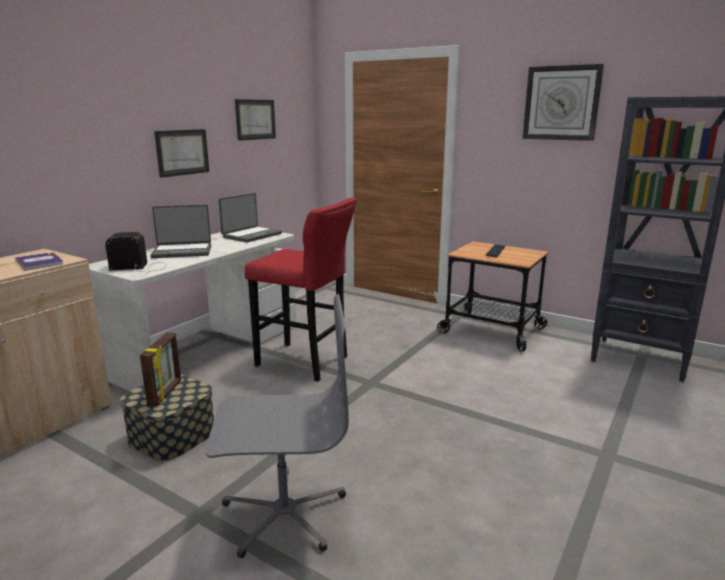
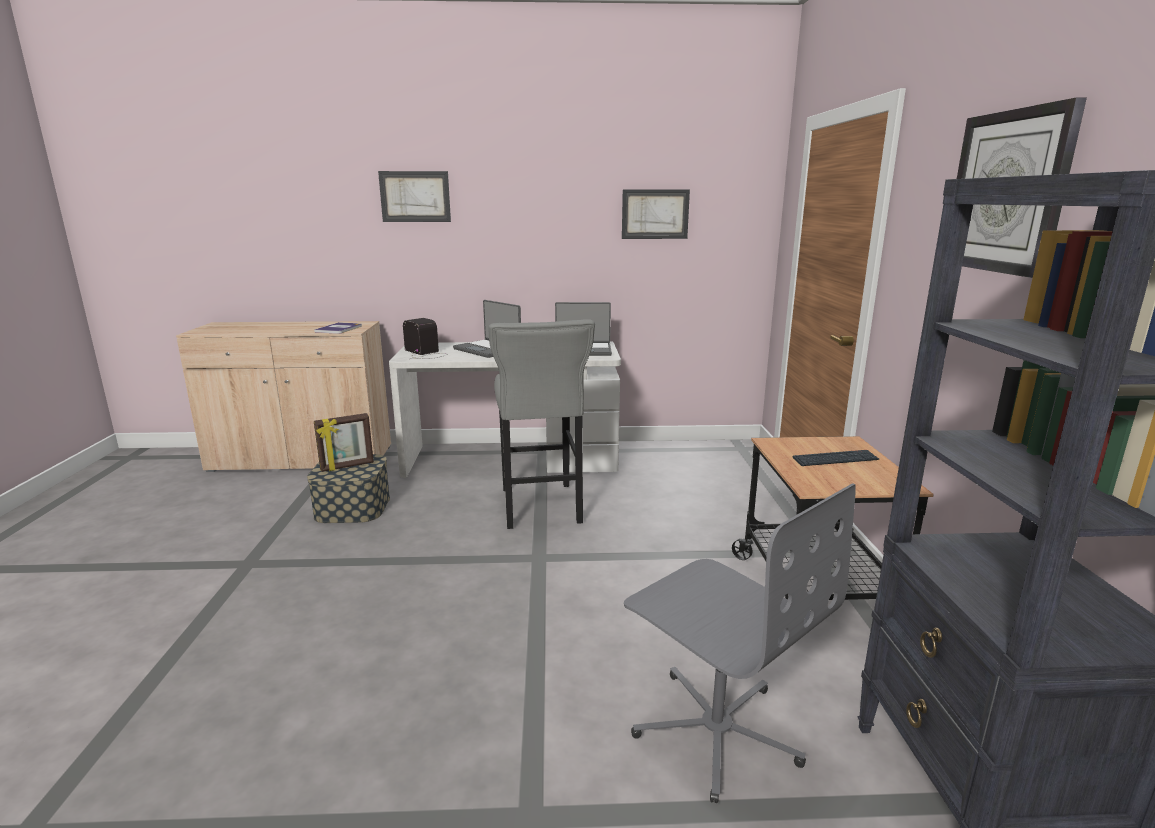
camera: 55 degrees right, 0 degrees up
picture [154,129,209,178] -> picture moved to [378,171,451,222]
grey office chair [206,294,349,558] -> grey office chair moved to [624,483,856,803]
red stool [245,198,357,381] -> grey stool [489,319,595,529]

